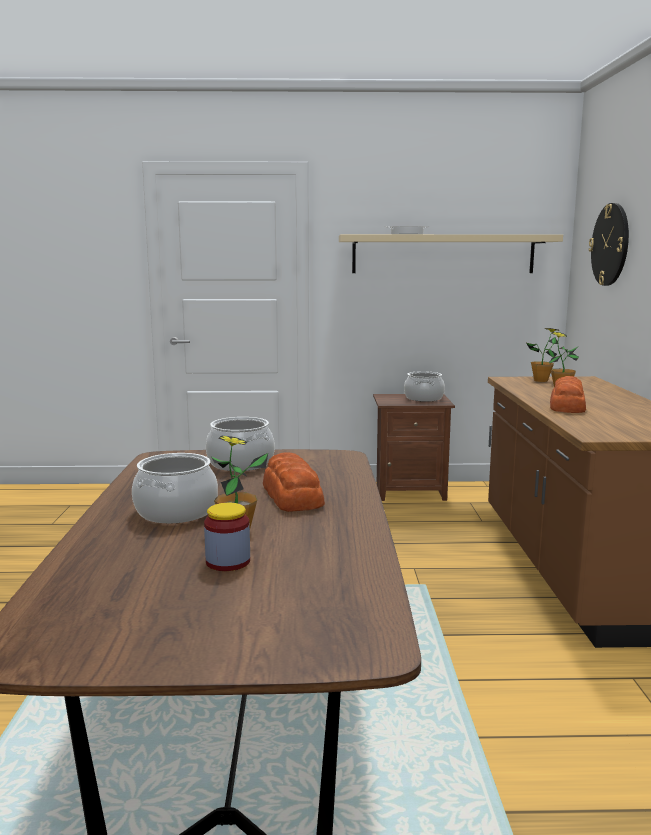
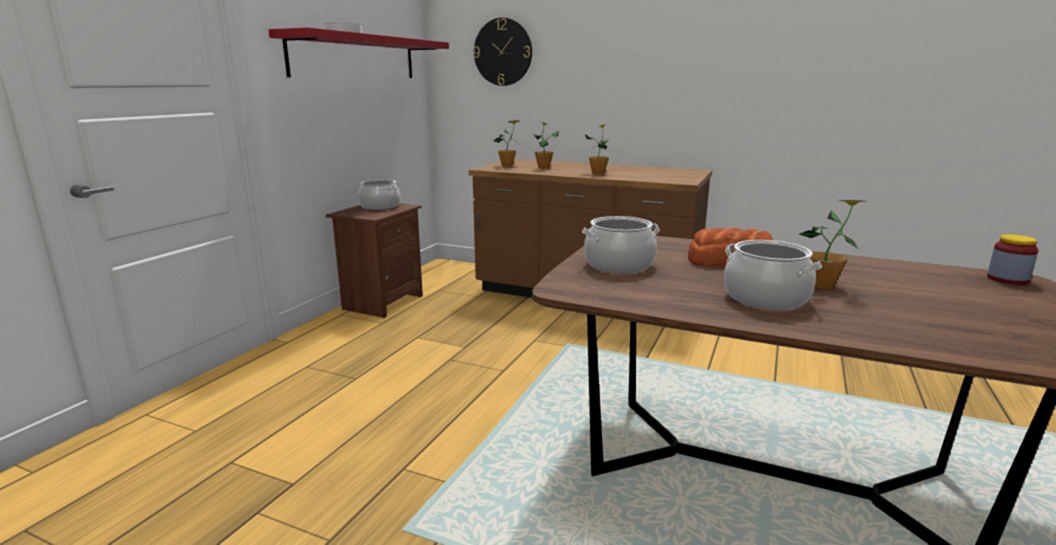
camera: 65 degrees left, 5 degrees up
jar [204,503,250,571] -> jar moved to [987,234,1039,285]
beige shelf [339,234,563,273] -> red shelf [269,27,449,78]
bread [550,376,586,413] -> potted plant [585,123,609,175]

